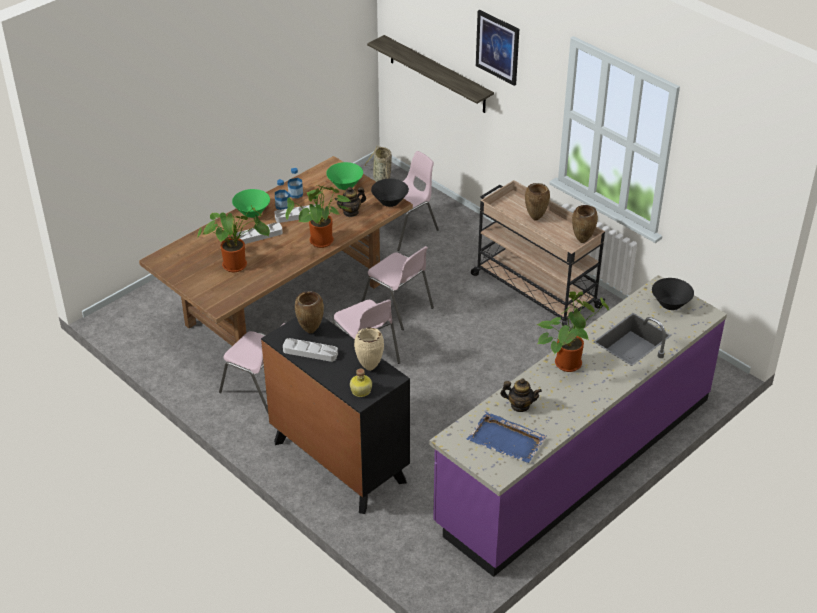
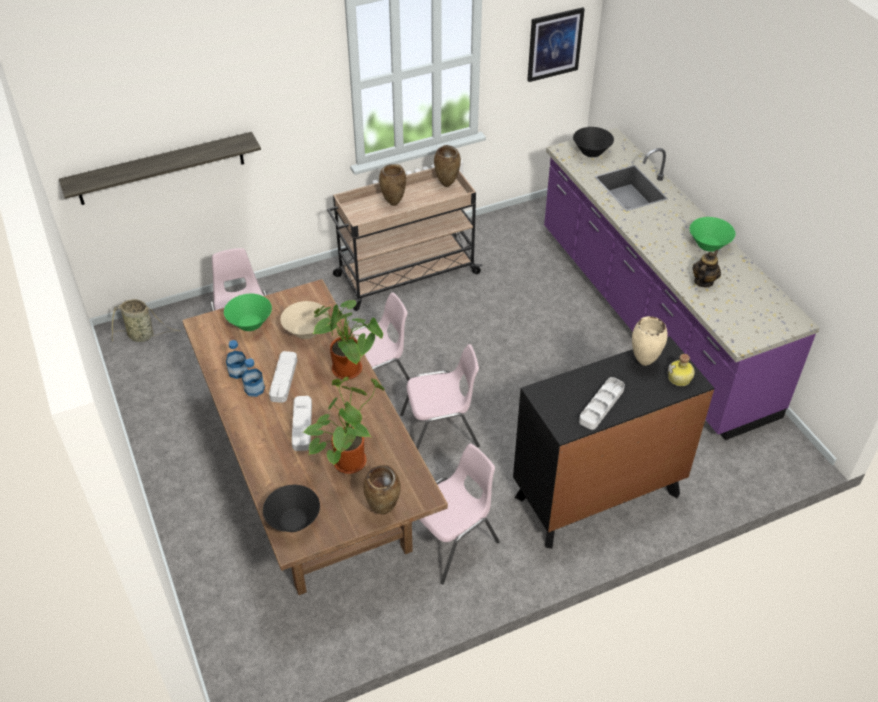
camera: 70 degrees left, 5 degrees up
green bowl [232,189,270,218] -> green bowl moved to [690,217,735,252]
brown vase [295,291,324,333] -> brown vase moved to [363,465,401,515]
teapot [335,187,366,217] -> beige bowl [280,301,329,339]
black bowl [371,179,409,207] -> black bowl moved to [263,485,320,532]
blue tray [467,412,547,463] -> none
picture [476,10,519,86] -> picture moved to [527,7,585,82]
potted plant [537,292,609,372] -> none

